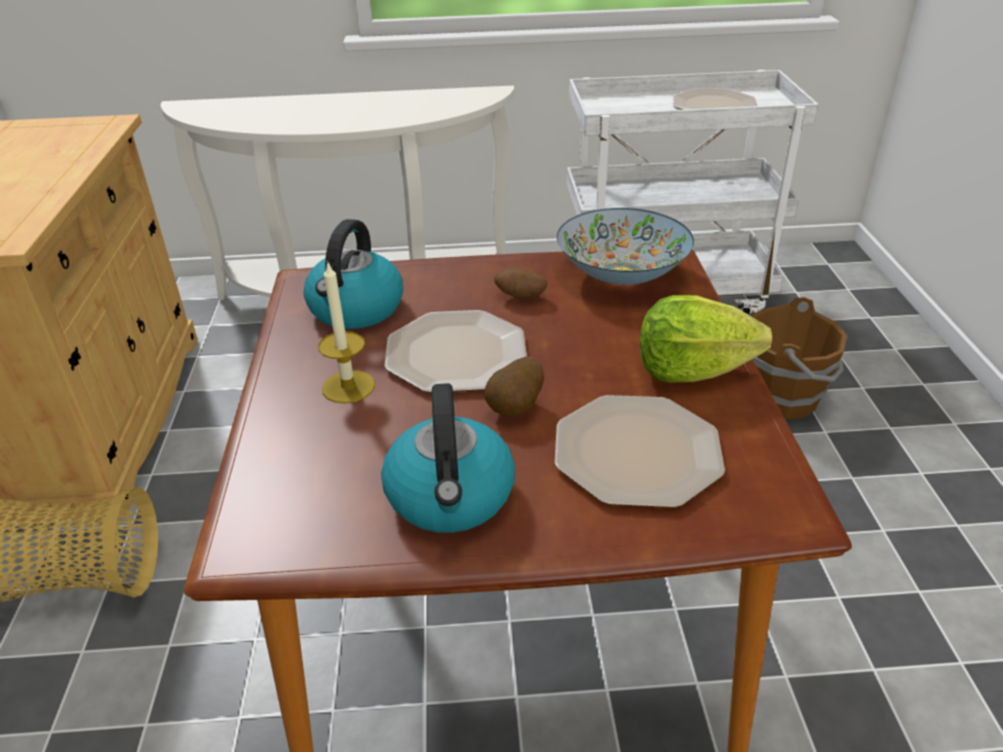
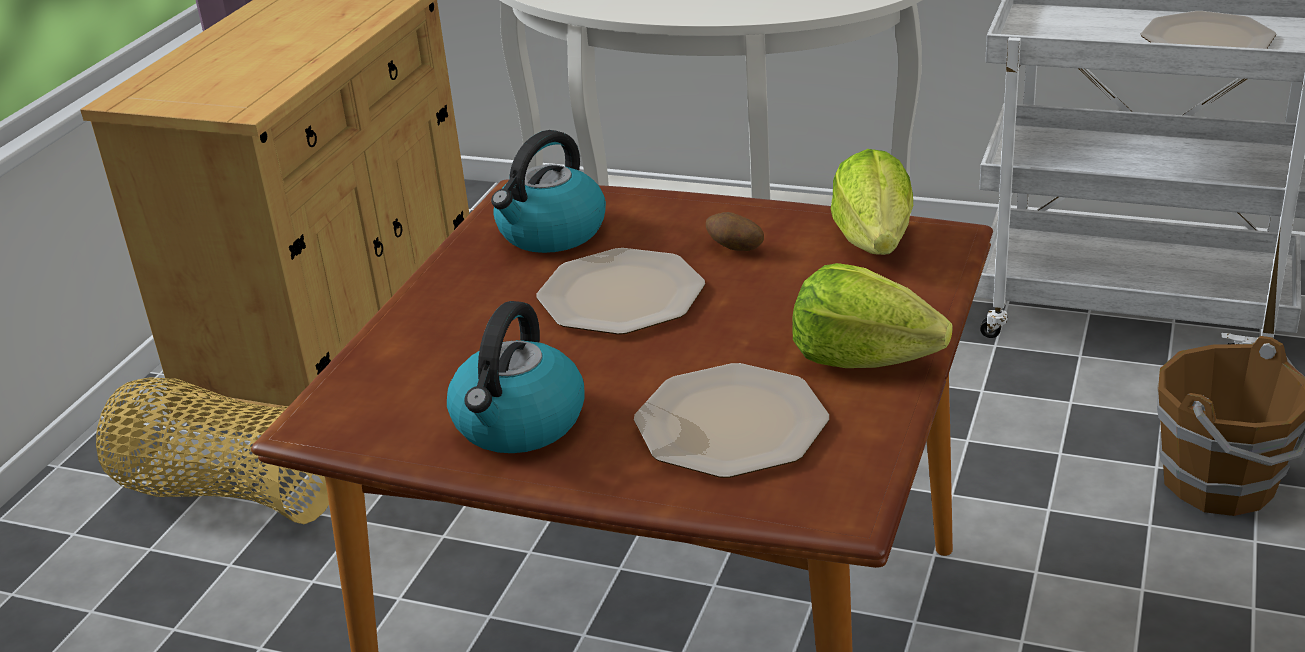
camera: 25 degrees right, 5 degrees down
candle [318,261,375,404] -> none
potato [484,356,544,417] -> none
bowl [557,208,694,285] -> lettuce [831,149,913,255]

